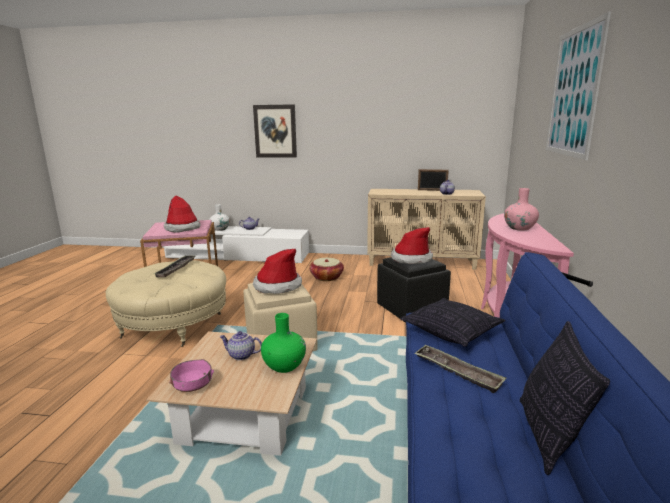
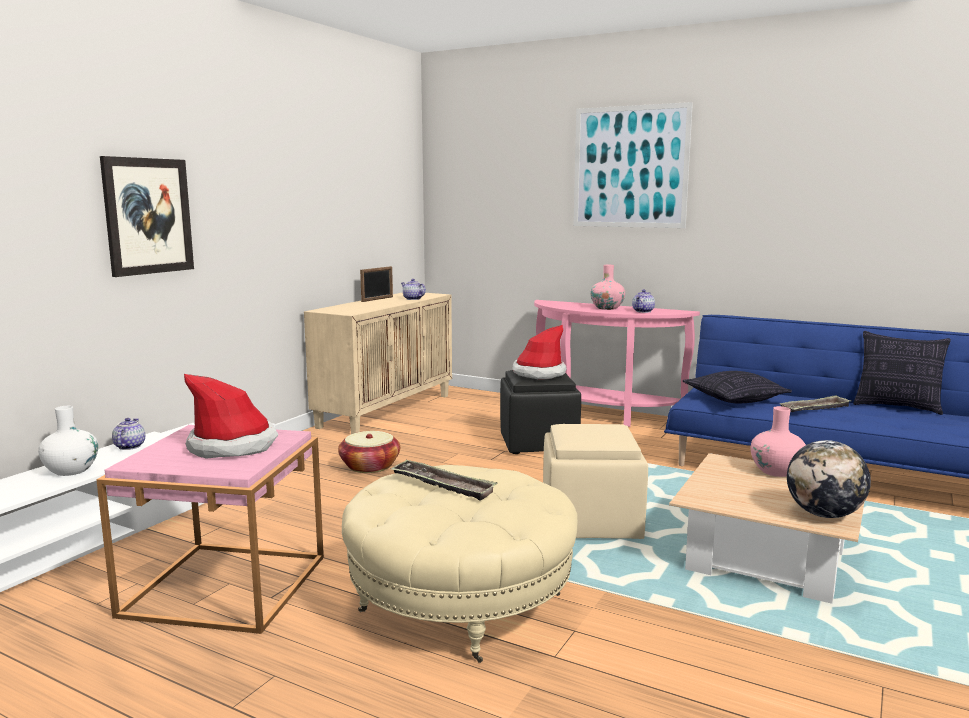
camera: 70 degrees left, 5 degrees down
pink bowl [169,359,214,392] -> globe [787,440,871,518]
teapot [219,331,262,360] -> teapot moved to [632,289,655,313]
hat [253,249,302,294] -> none
green vase [261,313,306,373] -> pink vase [751,406,806,477]

